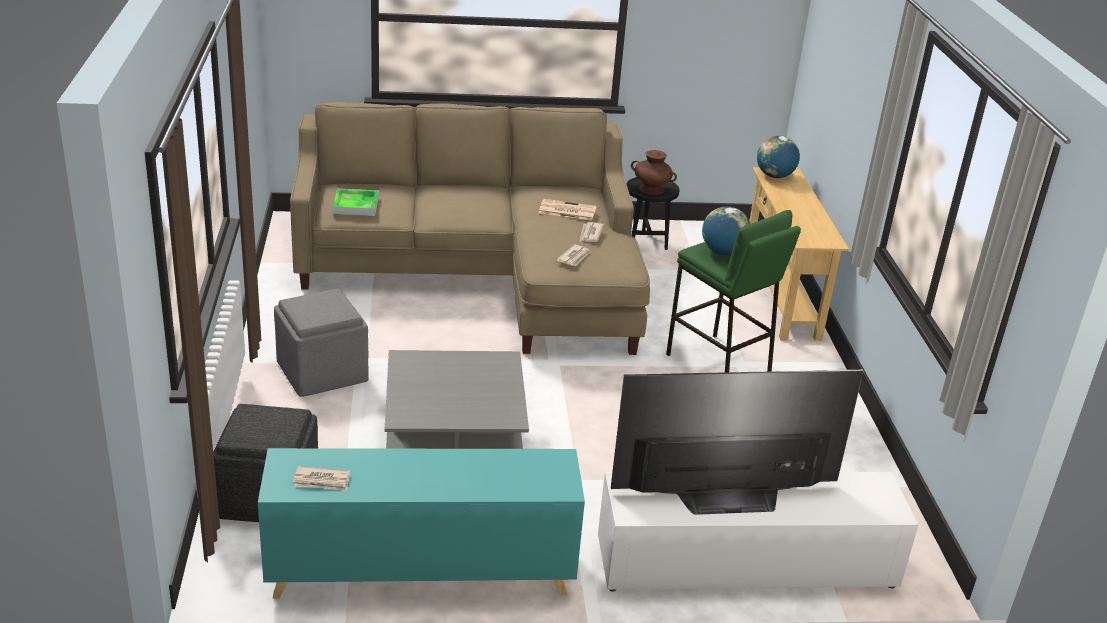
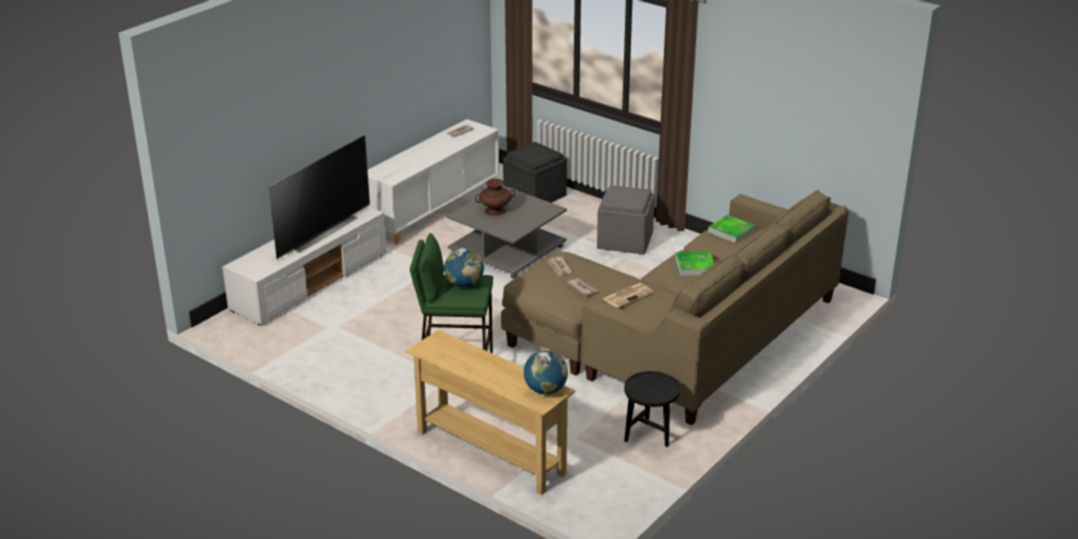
camera: 135 degrees right, 0 degrees up
turquoise cabinet [258,448,585,599] -> white cabinet [368,119,499,245]
brown vase [631,150,677,195] -> brown vase moved to [475,179,515,216]
none -> tray [675,251,714,276]

